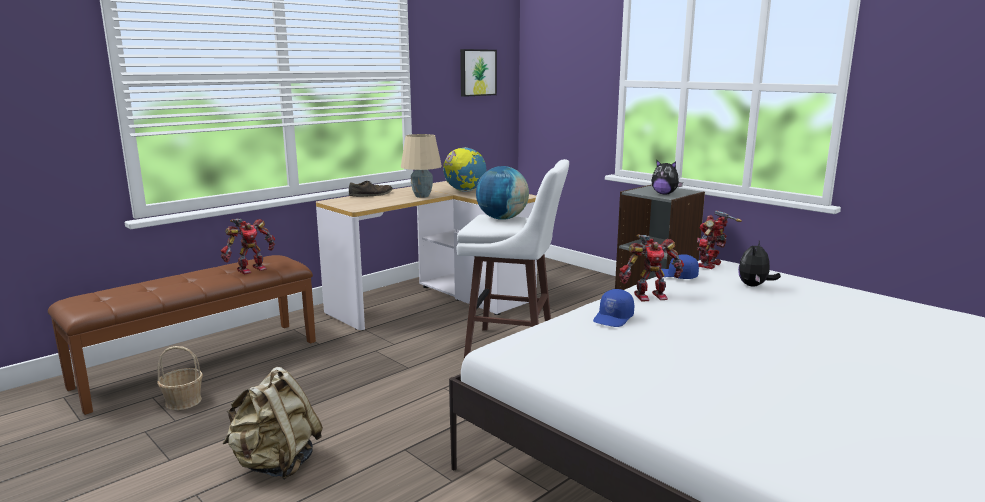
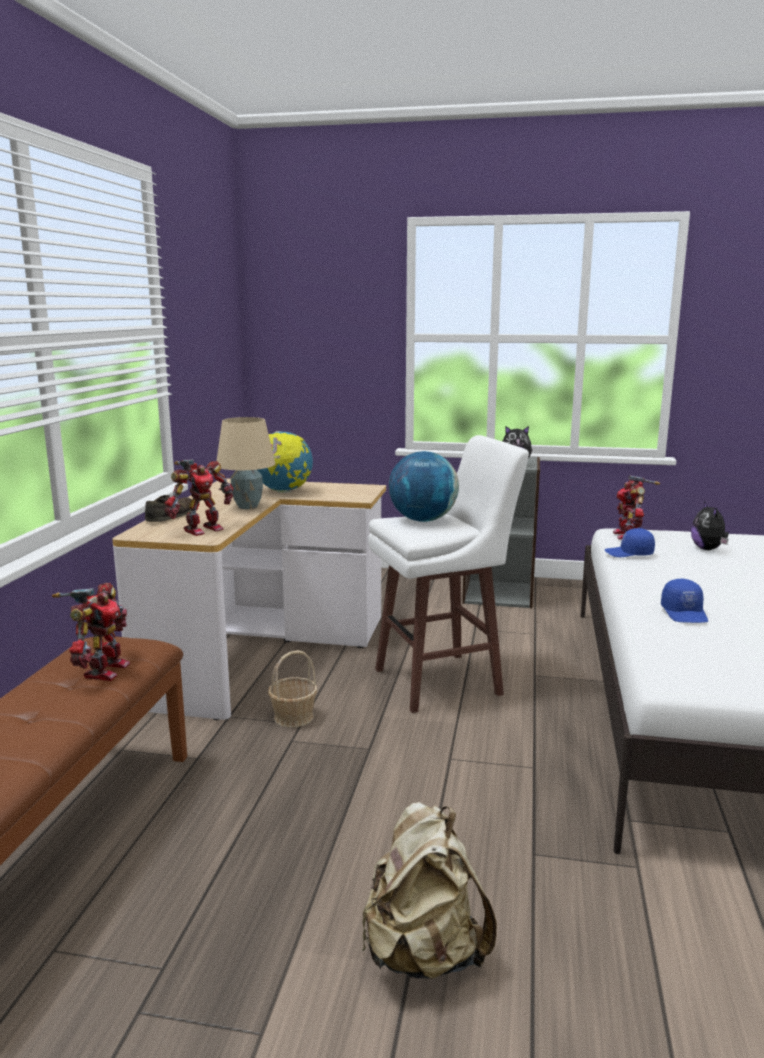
camera: 35 degrees left, 0 degrees up
basket [157,346,203,410] -> basket moved to [268,650,317,728]
picture [460,49,497,97] -> none
toy robot [619,234,684,301] -> toy robot moved to [164,459,233,536]

